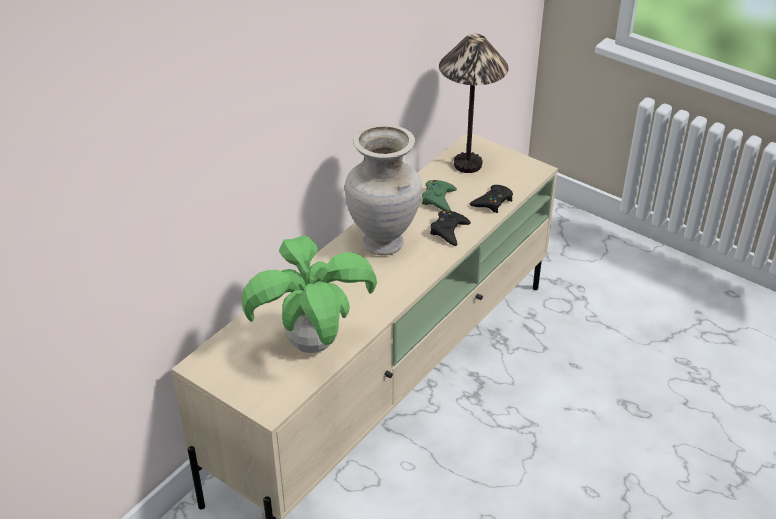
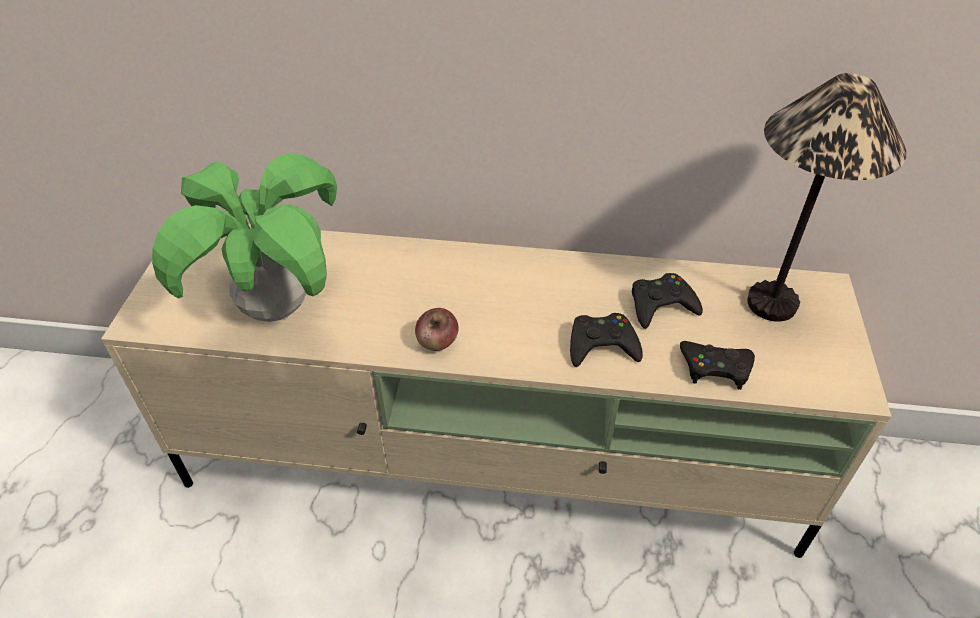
camera: 60 degrees right, 5 degrees up
beige vase [345,124,422,255] -> none
green game controller [422,180,457,211] -> black game controller [632,273,703,329]
none -> apple [415,308,459,351]

